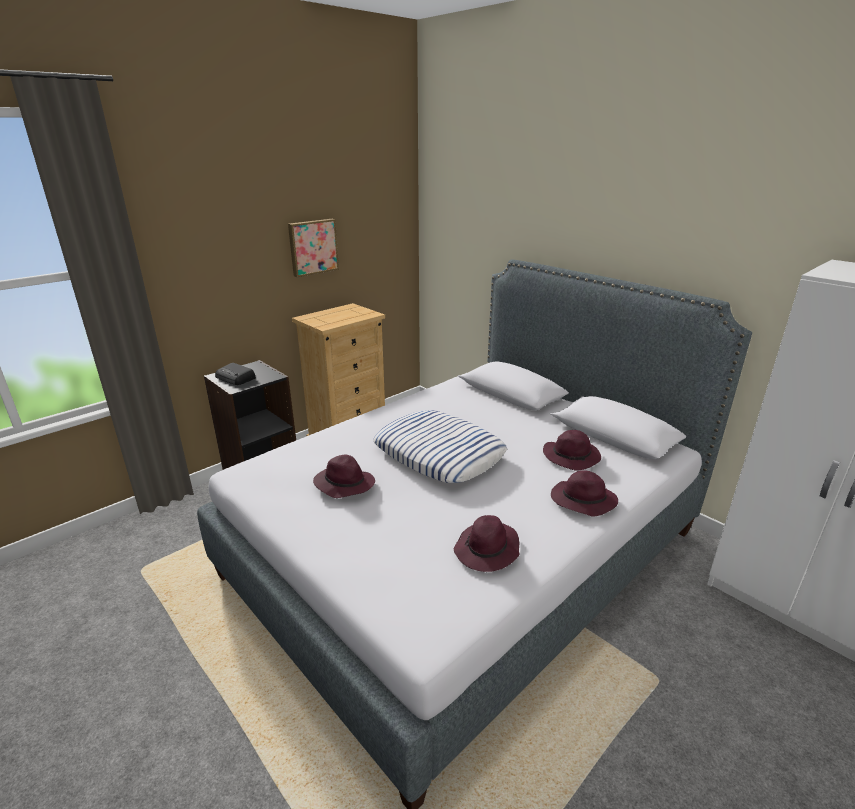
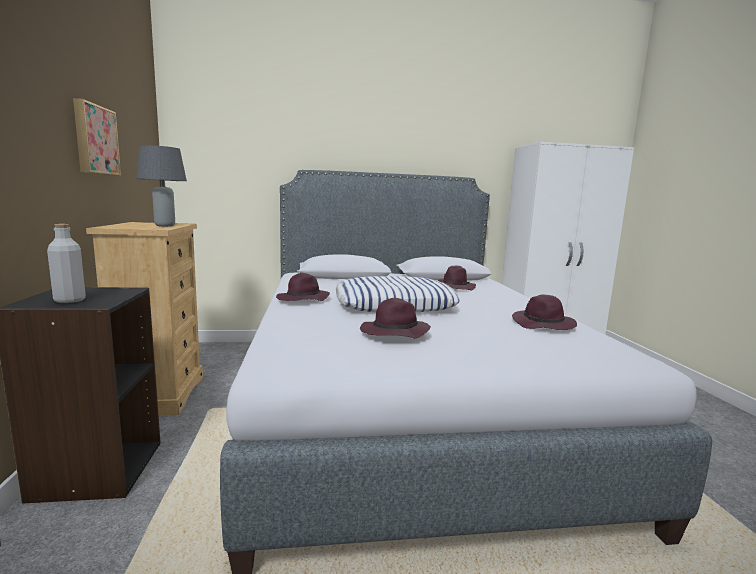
camera: 55 degrees left, 15 degrees down
radio [215,363,256,385] -> grey bottle [47,224,86,303]
purple hat [551,470,618,517] -> purple hat moved to [276,273,330,301]
none -> grey table lamp [136,145,187,227]

